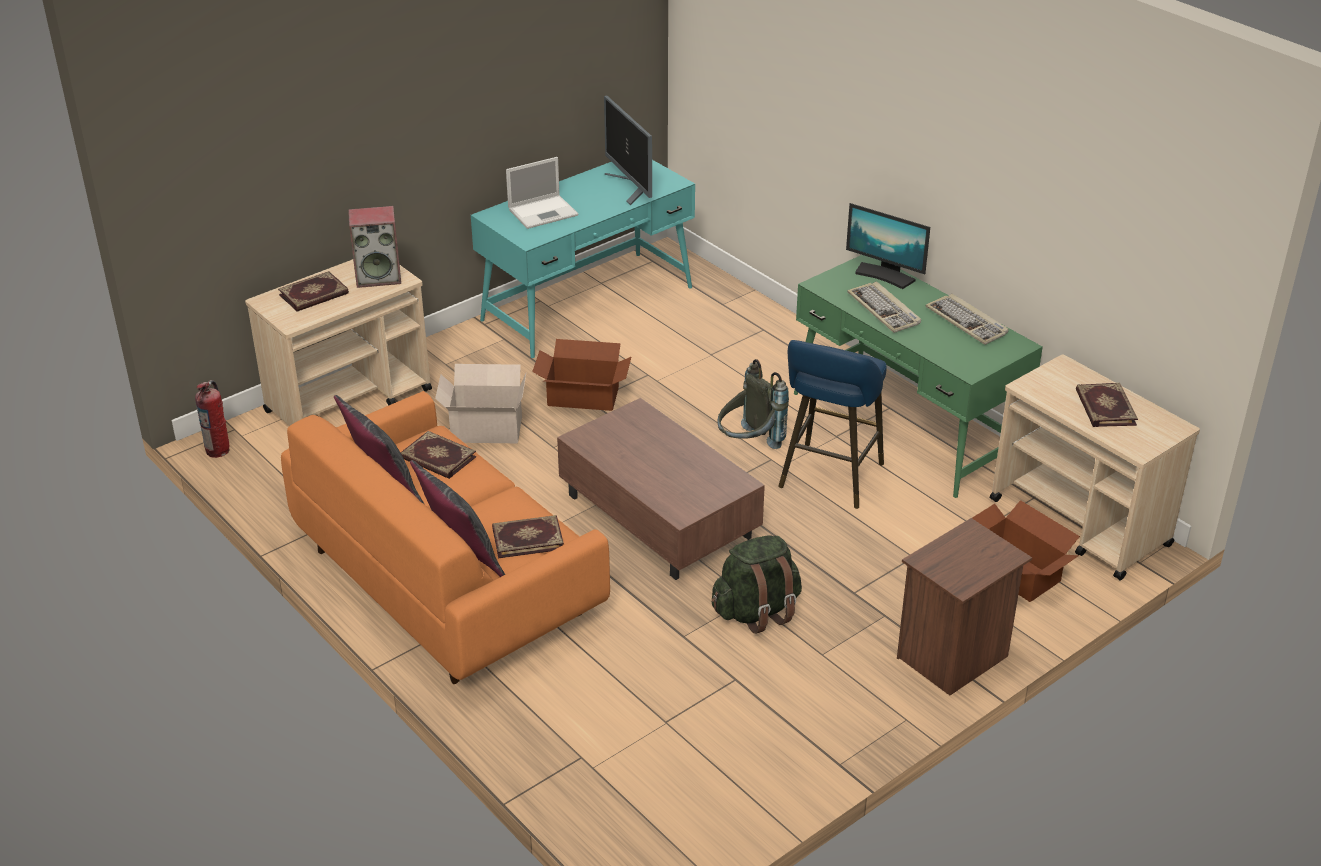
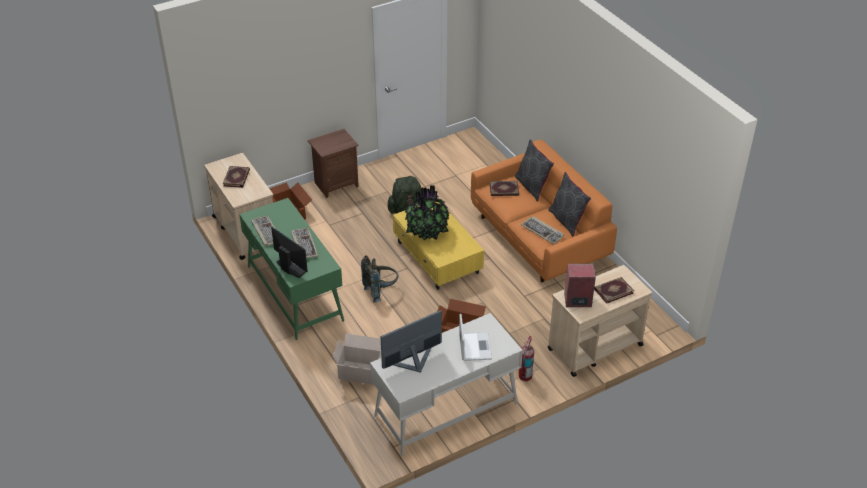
camera: 170 degrees left, 5 degrees up
fire extinguisher [195,380,230,458] -> fire extinguisher moved to [519,336,534,381]
book [401,431,476,479] -> keyboard [521,216,564,245]
cardboard box [435,364,526,443] -> cardboard box moved to [333,333,381,385]
turquoise desk [471,160,695,358] -> white desk [370,313,523,456]
laptop [506,157,578,229] -> laptop turned 105 degrees clockwise [459,314,492,361]
brown coffee table [557,398,765,580] -> yellow coffee table [393,202,484,290]
monitor [604,95,652,206] -> monitor turned 105 degrees counterclockwise [381,310,442,373]
blue stool [778,340,887,509] -> none
none -> potted plant [405,185,450,241]

